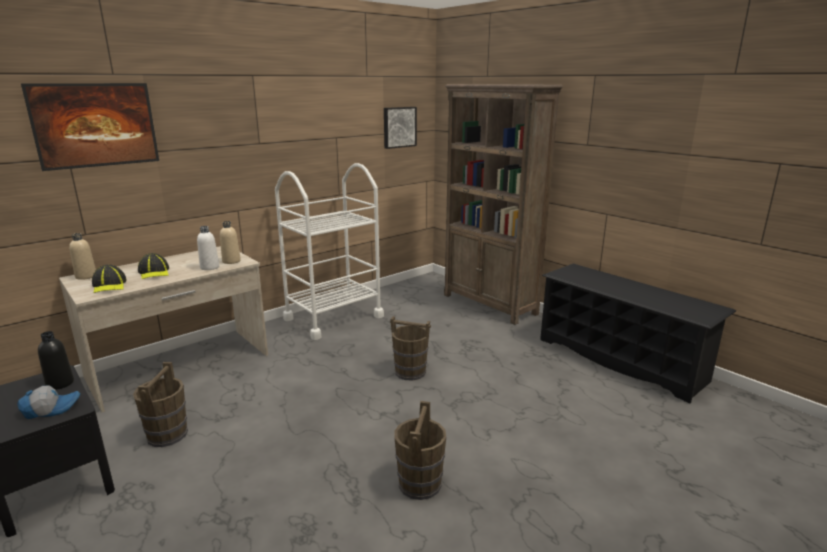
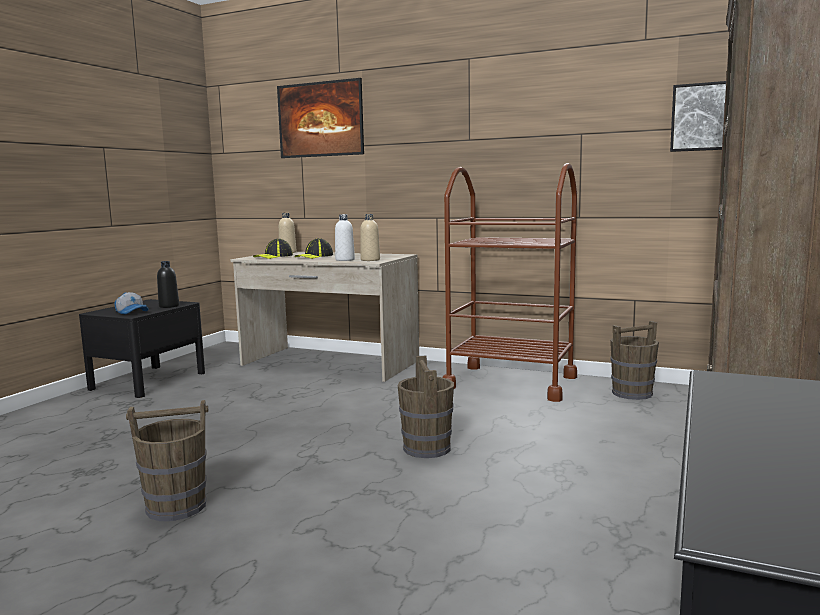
camera: 65 degrees right, 10 degrees down
brown bucket [133,362,188,447] -> brown bucket moved to [610,321,659,400]
white cart [275,163,384,340] -> brown cart [443,163,577,402]

